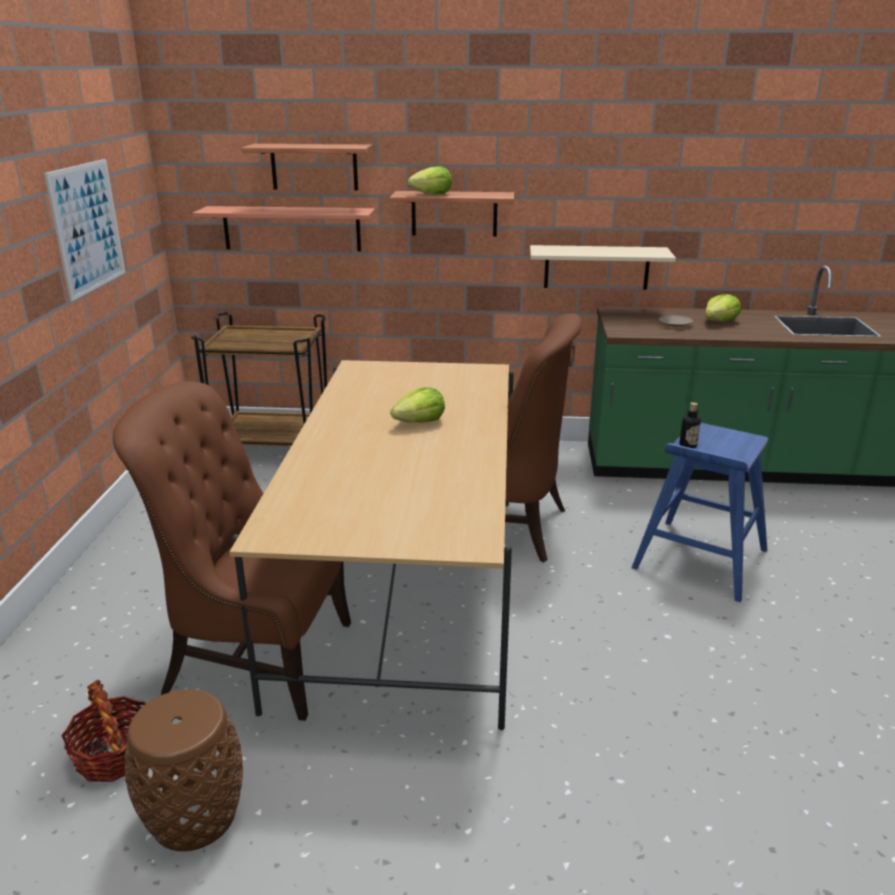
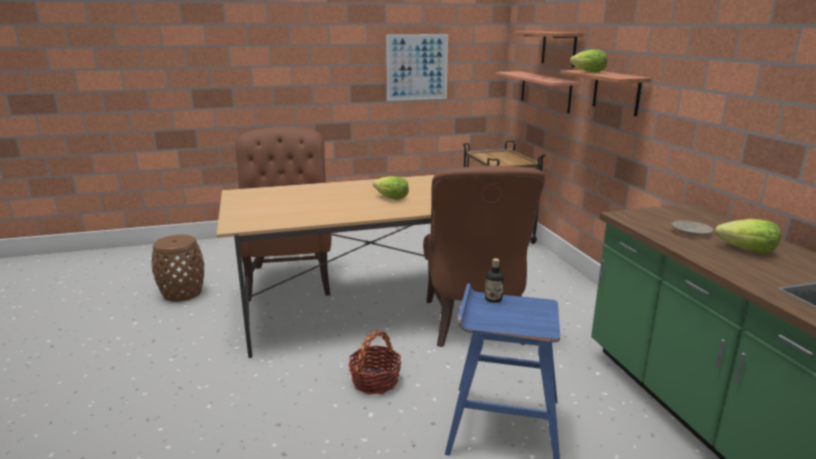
camera: 70 degrees right, 5 degrees down
basket [61,680,146,782] -> basket moved to [348,330,402,394]
beige shelf [530,245,676,290] -> none

